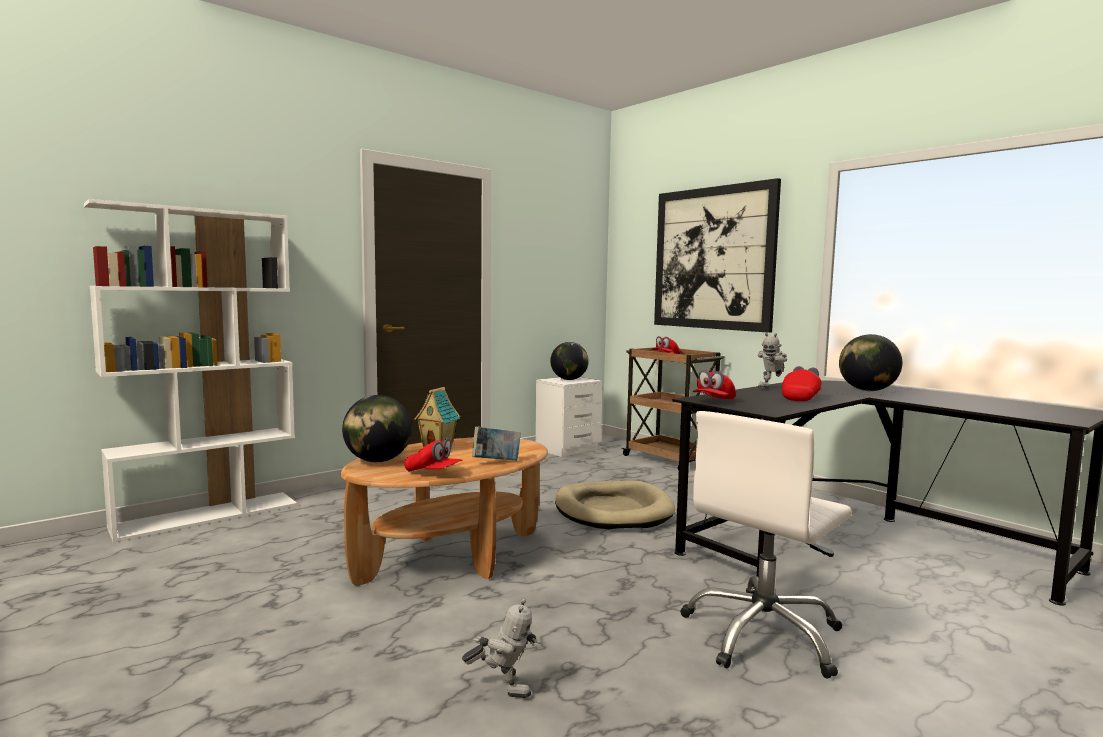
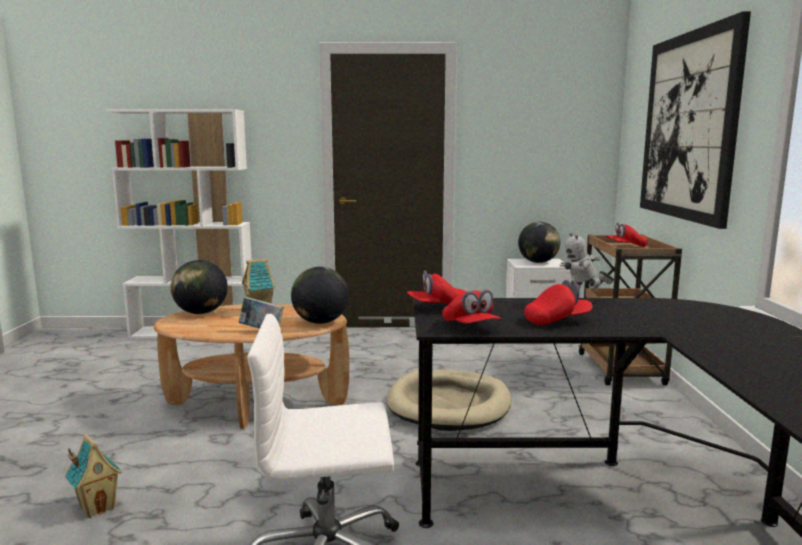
camera: 40 degrees right, 5 degrees up
red cap [404,438,462,472] -> red cap moved to [442,290,501,324]
toy robot [462,599,540,698] -> toy house [65,434,123,518]
globe [839,334,902,391] -> globe moved to [291,267,349,324]

